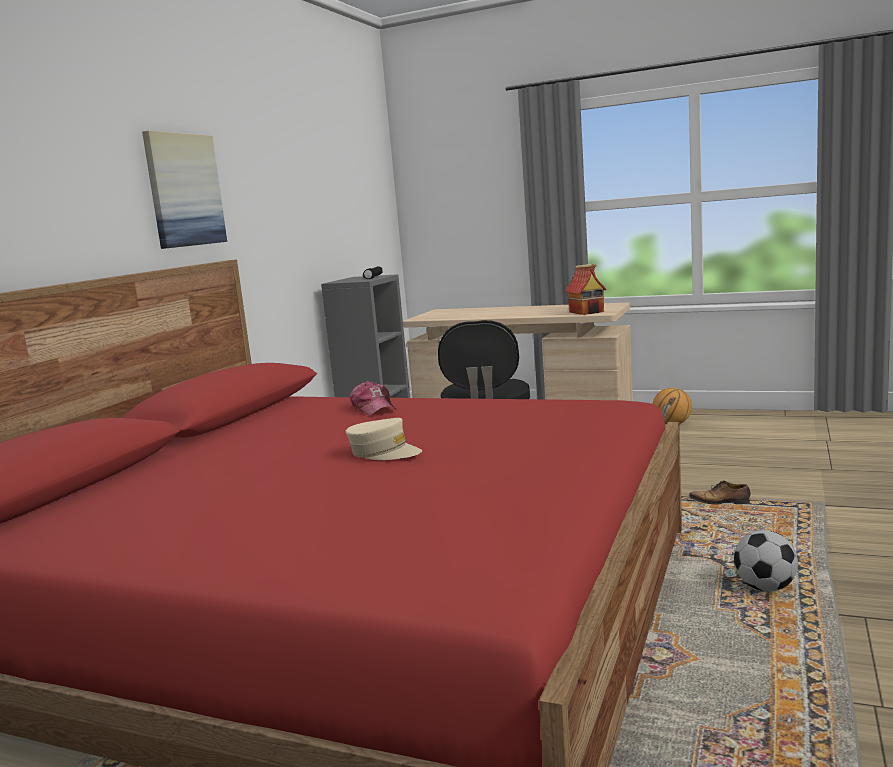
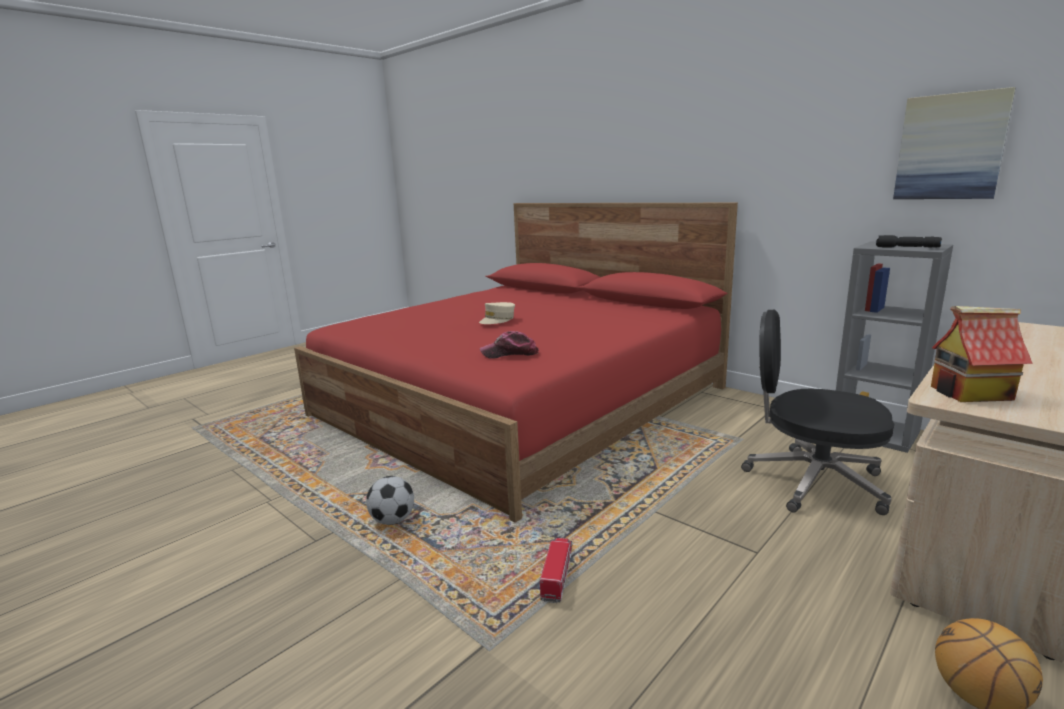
camera: 110 degrees right, 5 degrees up
picture [142,131,227,249] -> picture moved to [893,87,1015,199]
cap [350,381,396,416] -> cap moved to [480,331,539,358]
shoe [689,480,751,504] -> toy truck [540,538,572,603]

